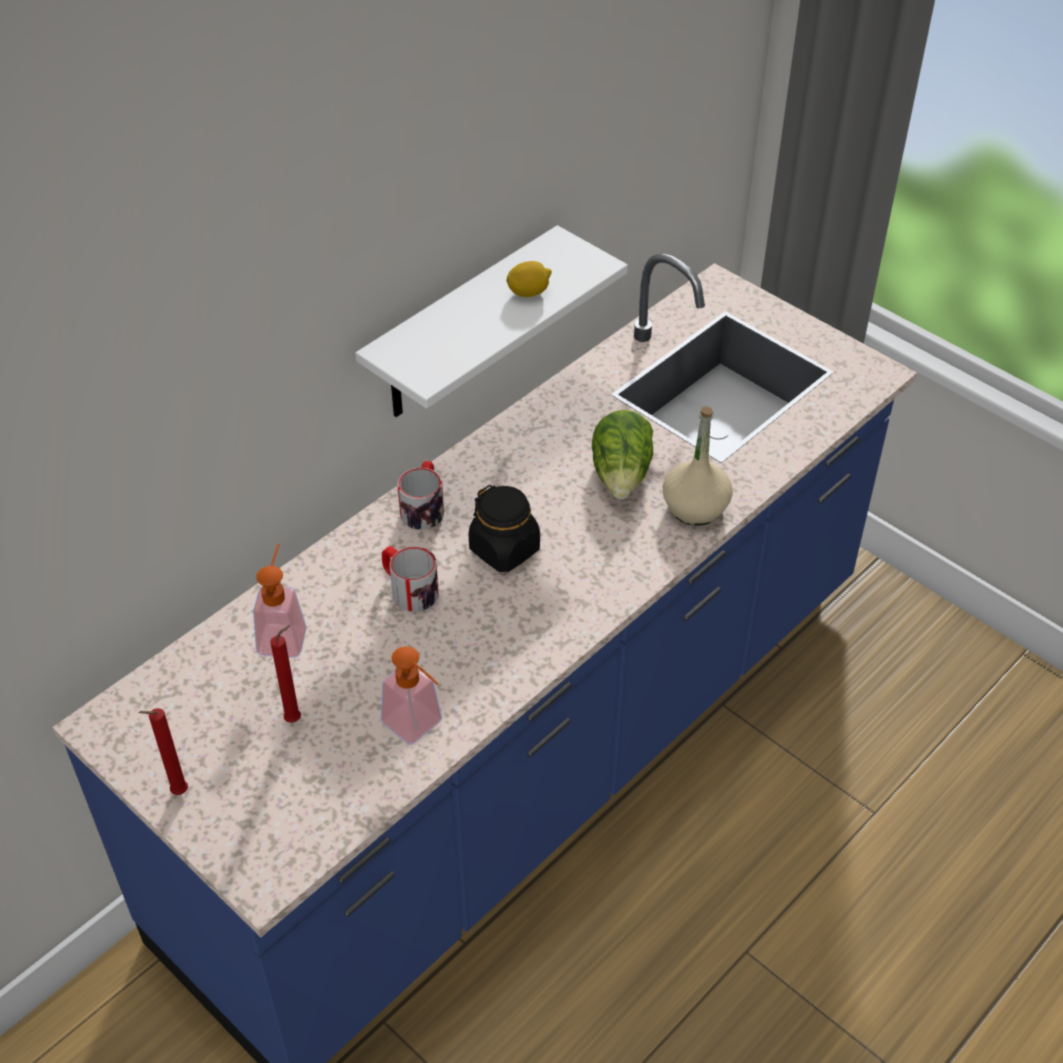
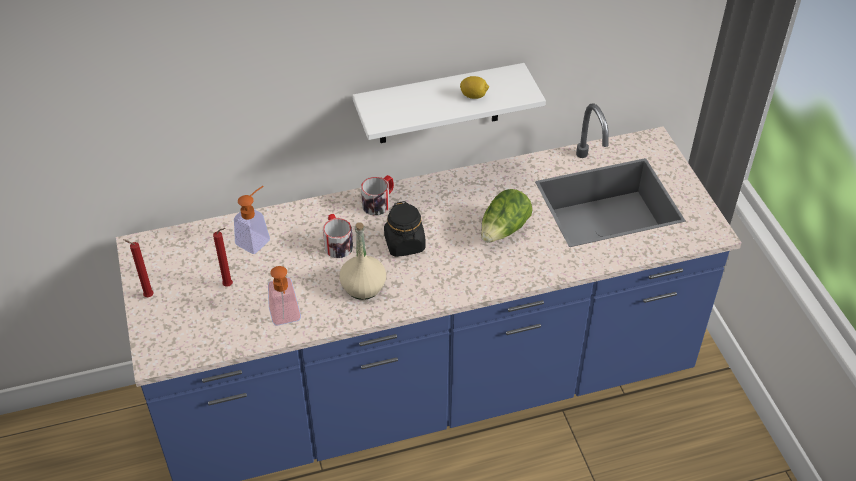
camera: 30 degrees right, 0 degrees up
beige bottle [663,406,733,526] -> beige bottle moved to [339,222,386,300]

